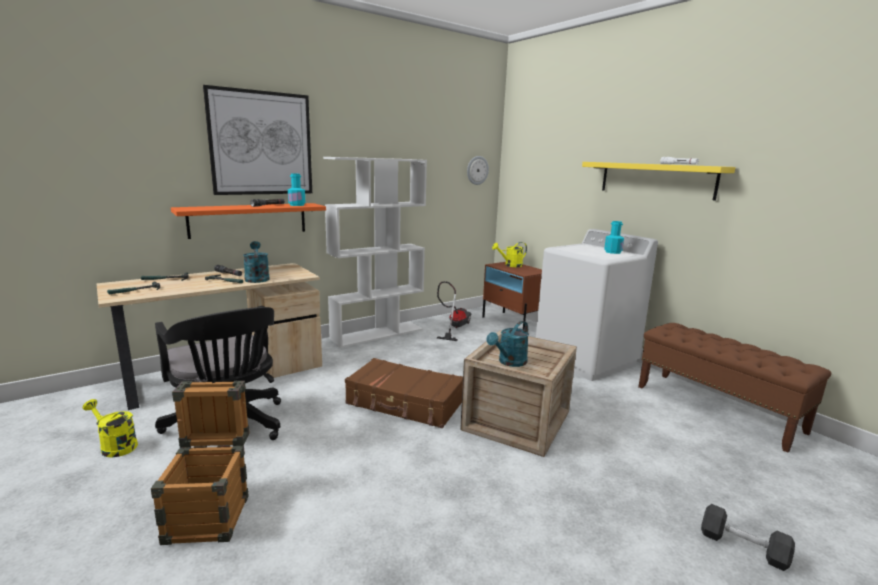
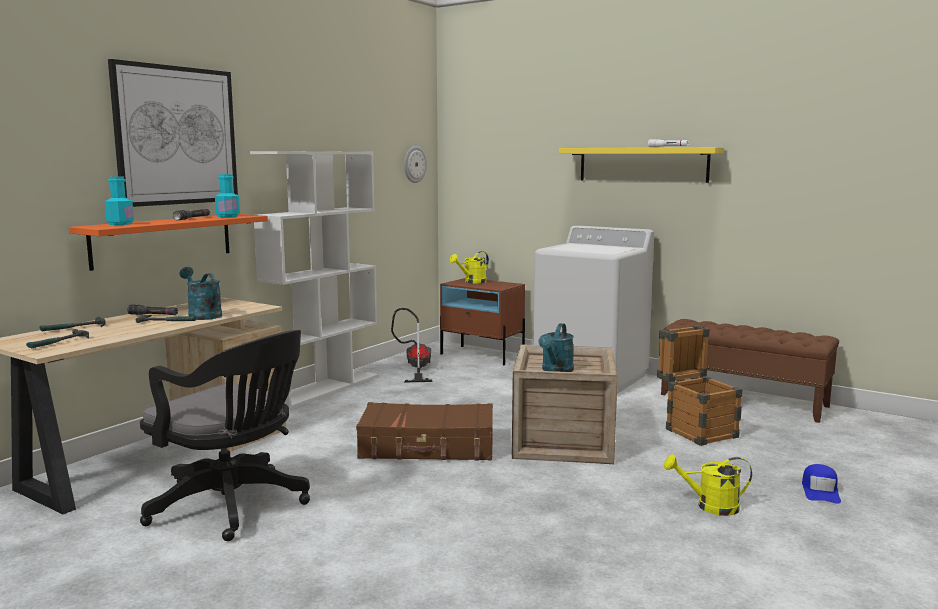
camera: 20 degrees left, 5 degrees down
yellow watering can [83,399,138,457] -> yellow watering can moved to [664,454,752,516]
crate [151,381,250,545] -> crate moved to [657,326,743,446]
turquoise bottle [604,221,624,254] -> turquoise bottle moved to [105,177,134,225]
black dumbbell [701,504,795,571] -> blue cap [802,464,841,503]

